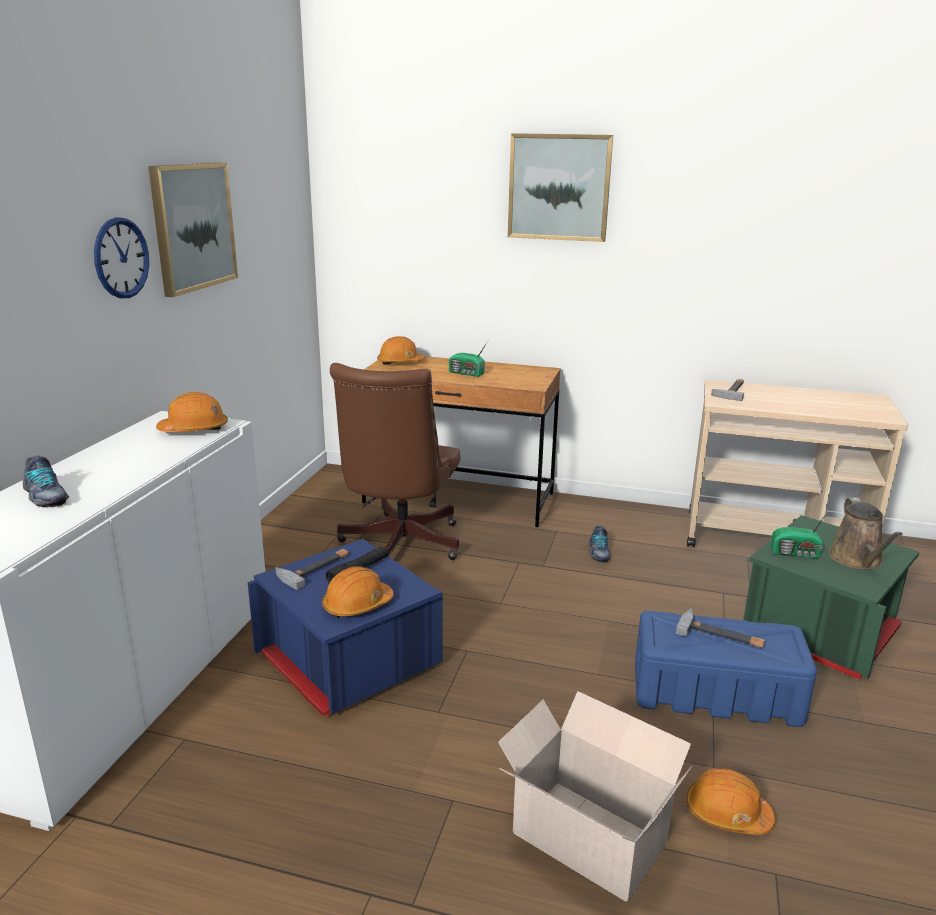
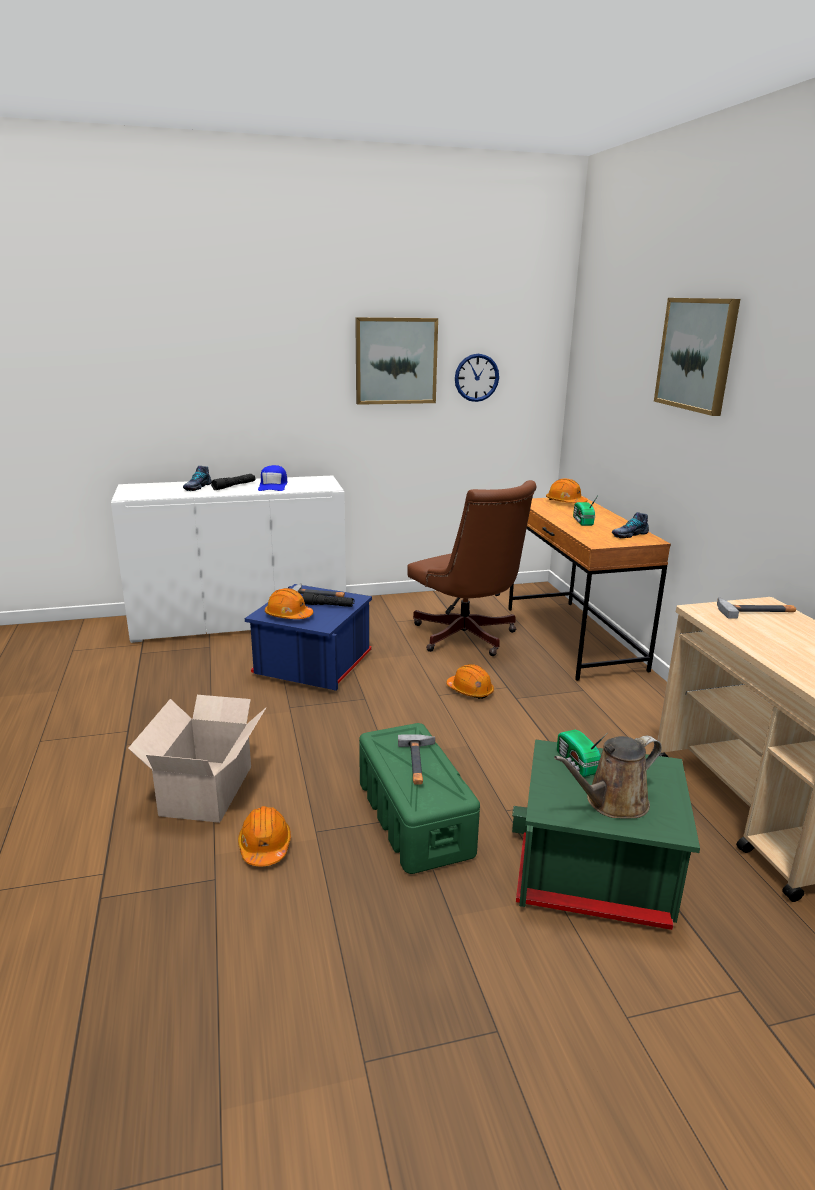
camera: 60 degrees right, 0 degrees up
wall clock [94,217,149,298] -> wall clock moved to [455,354,499,402]
orange hard hat [156,392,228,432] -> orange hard hat moved to [446,664,494,699]
brown office chair [330,363,460,560] -> brown office chair turned 105 degrees counterclockwise [407,480,537,656]
shoe [589,525,611,563] -> shoe moved to [612,512,649,538]
blue storage box [635,611,817,727] -> green storage box [359,723,480,874]
none -> black flashlight [211,474,255,490]
none -> blue cap [258,465,288,491]

